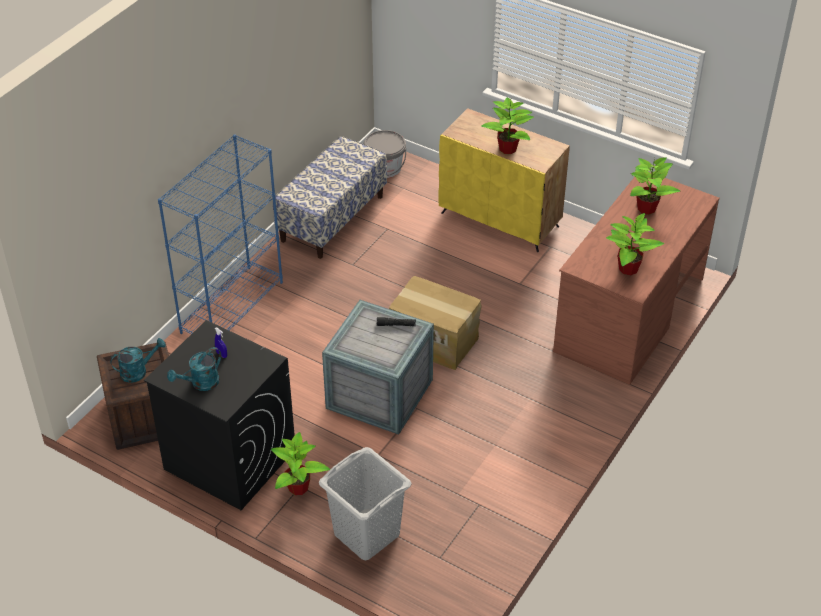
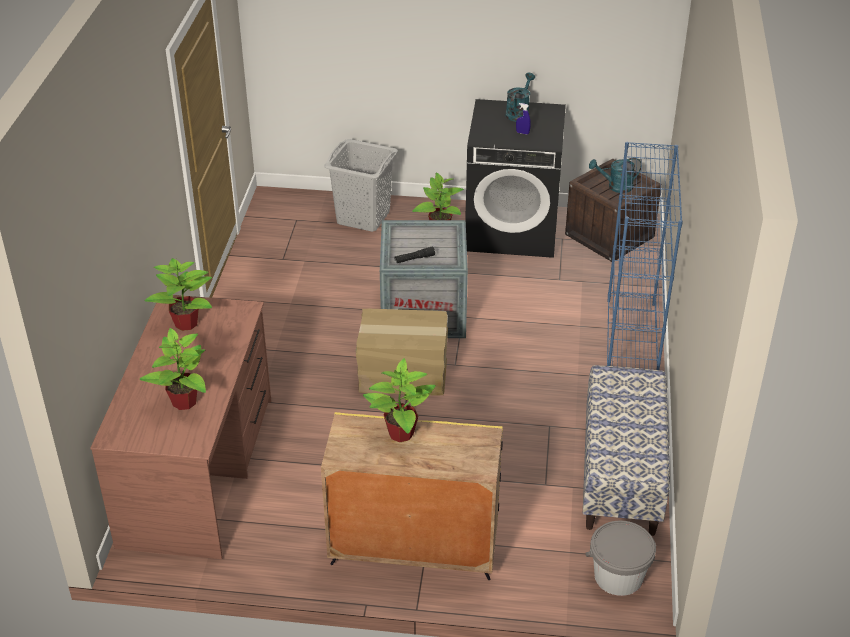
camera: 155 degrees right, 5 degrees down
turquoise watering can [110,338,166,383] -> turquoise watering can turned 45 degrees clockwise [589,158,642,193]

